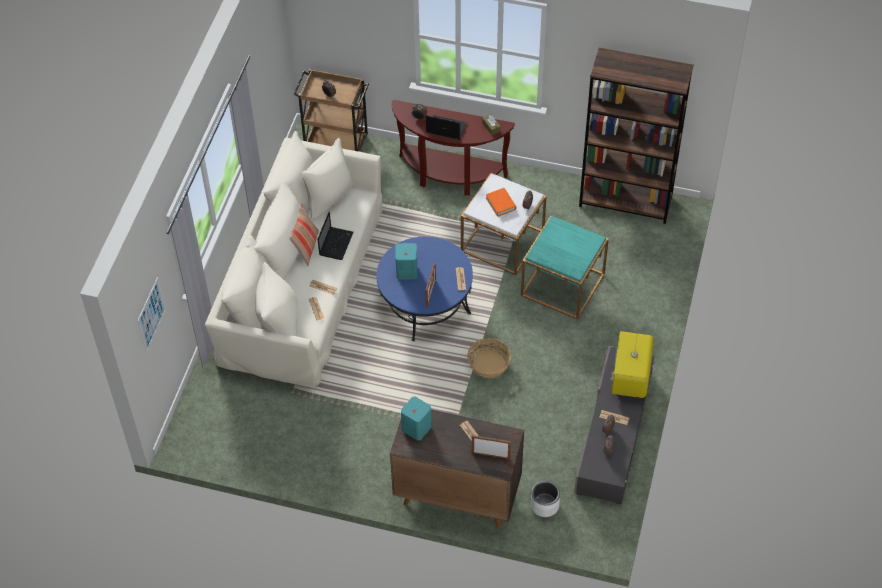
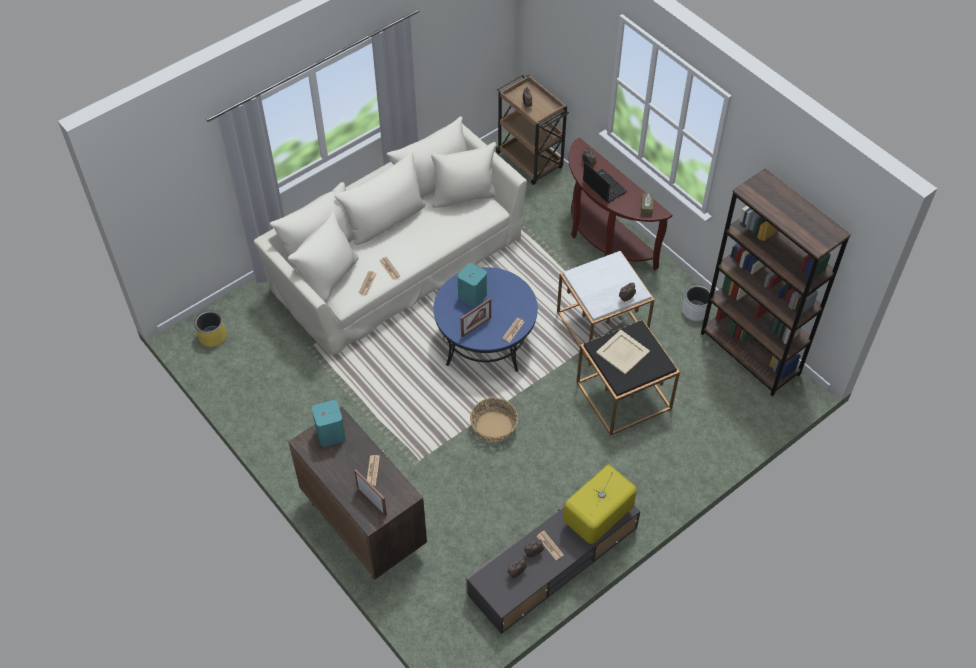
camera: 35 degrees right, 0 degrees up
picture [137,277,166,352] -> none
pillow [290,203,319,267] -> none
laptop [318,212,353,260] -> none
orange book [486,188,516,217] -> none
turquoise side table [521,216,609,320] -> black side table [576,319,680,435]
white planter [531,480,560,517] -> white planter moved to [682,285,710,321]
none -> yellow planter [194,311,227,347]
none -> beige tray [596,330,650,375]

